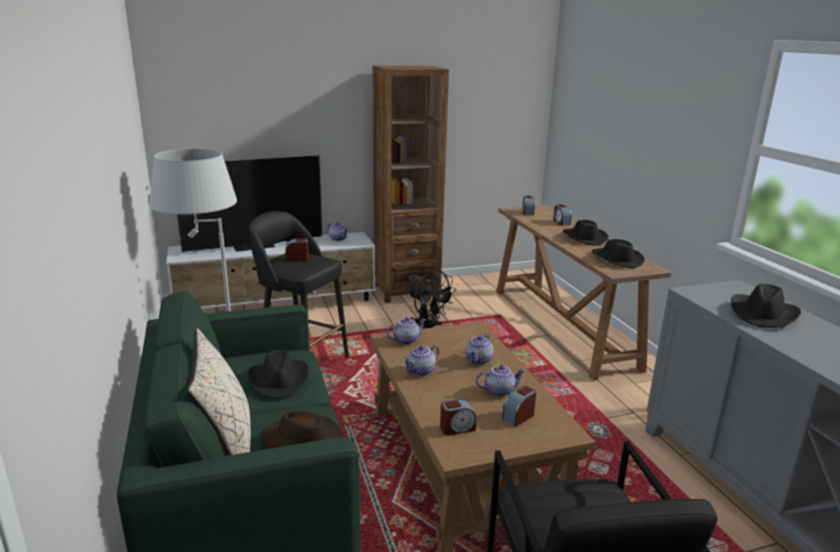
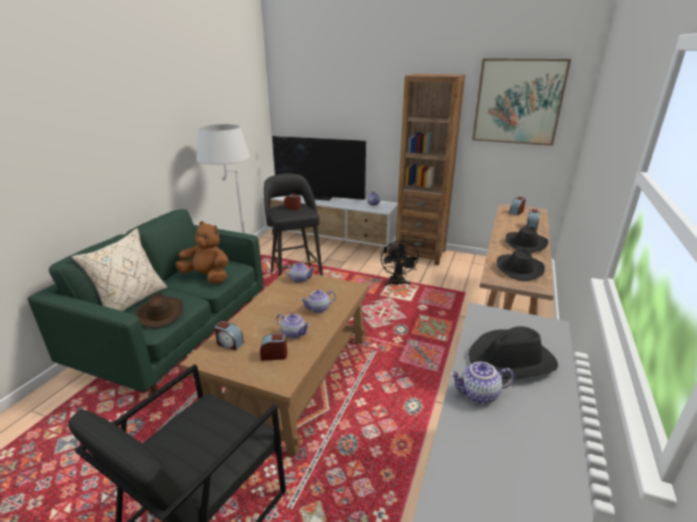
camera: 40 degrees right, 5 degrees up
black hat [248,350,309,399] -> brown plush toy [175,221,228,284]
teapot [403,345,439,376] -> teapot moved to [450,362,514,404]
none -> picture [472,58,571,146]

